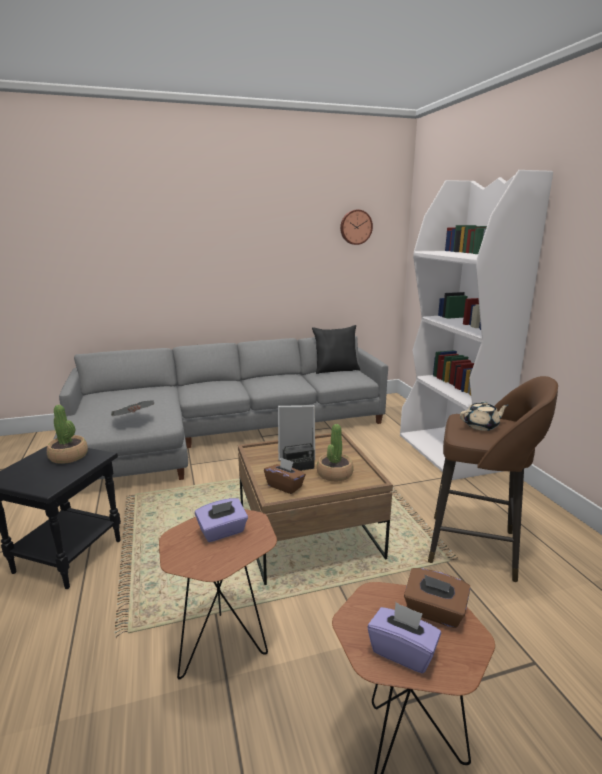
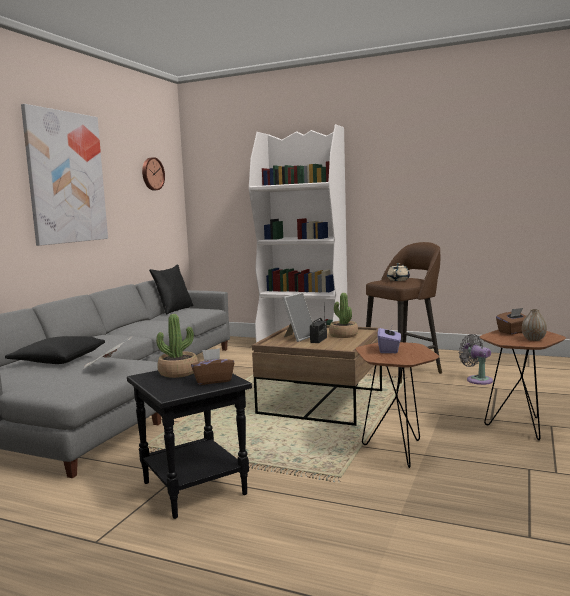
camera: 50 degrees left, 10 degrees down
brown tissue box [264,457,306,494] -> brown tissue box moved to [191,348,234,385]
purple tissue box [367,602,441,673] -> vase [522,309,547,341]
none -> black pillow [5,336,105,364]
none -> picture [21,104,108,246]
none -> grey fan [459,334,493,385]

